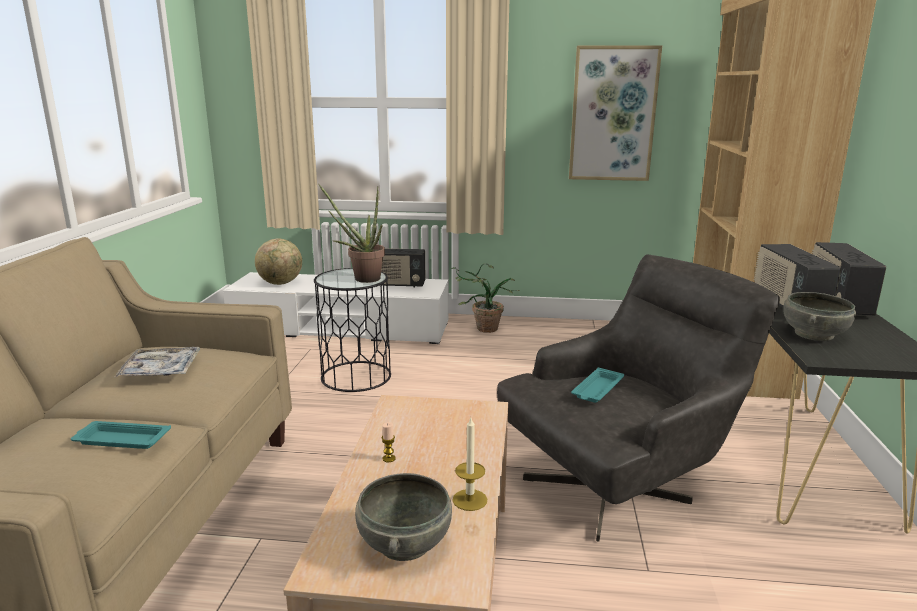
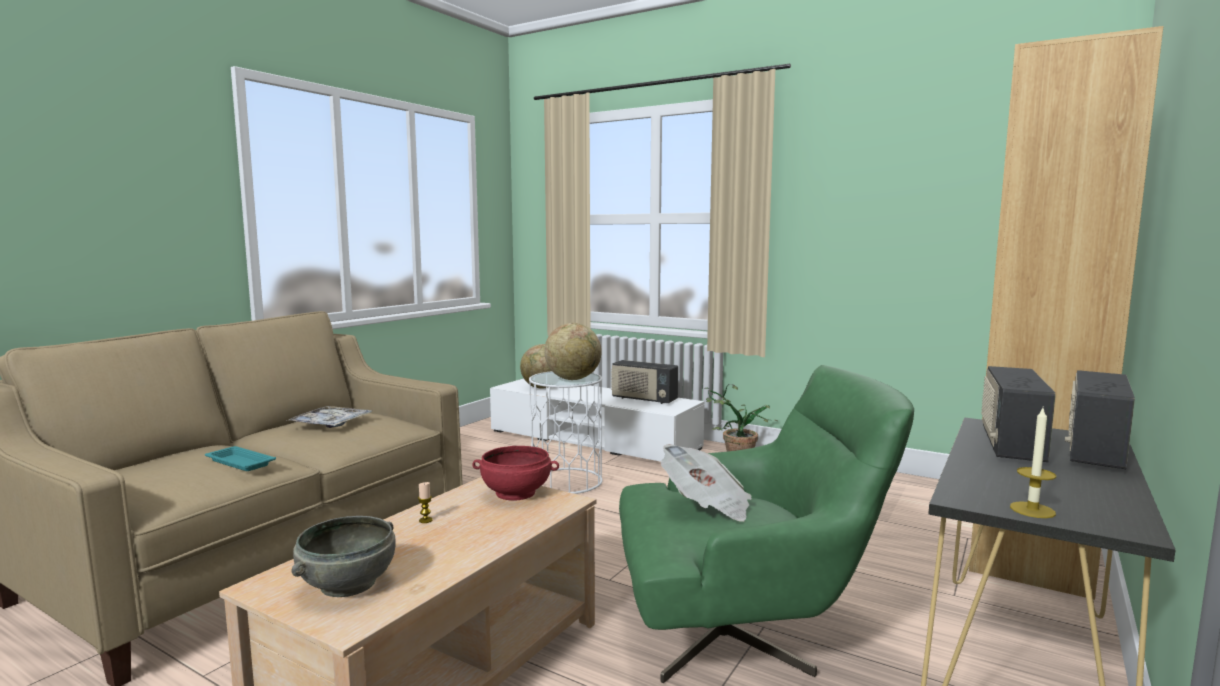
camera: 25 degrees right, 10 degrees down
black side table [314,268,391,392] -> white side table [529,371,603,494]
potted plant [319,184,385,283] -> globe [544,323,602,380]
candle [452,418,487,511] -> candle moved to [1010,408,1056,518]
grey armchair [497,255,780,542] -> green armchair [619,365,914,683]
picture [569,45,662,181] -> none
turquoise tray [571,368,624,403] -> newspaper [661,444,752,522]
grey bowl [783,292,856,341] -> none
none -> red bowl [472,446,559,500]

